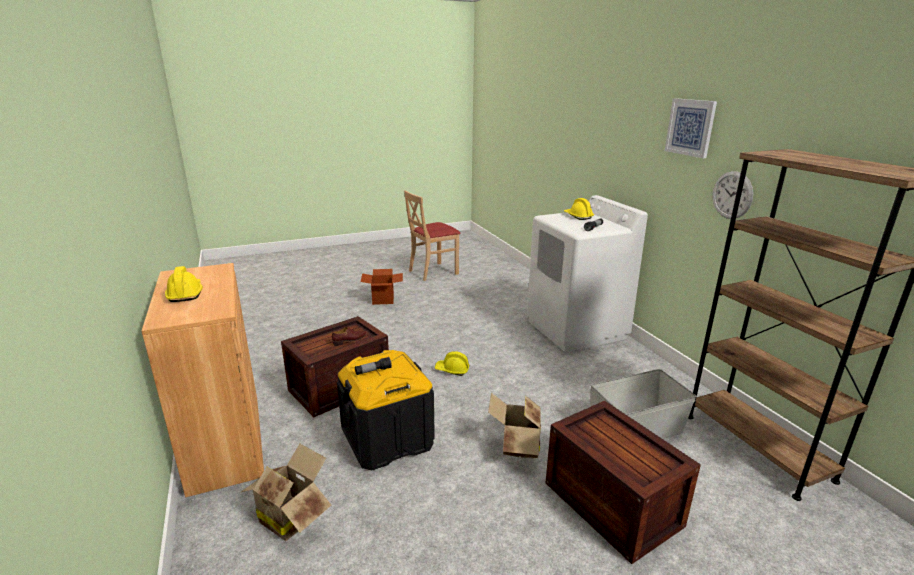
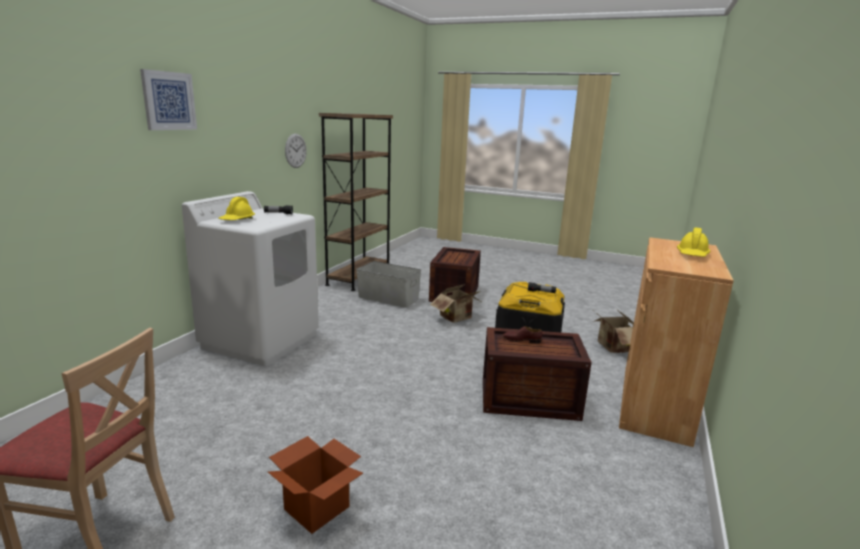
camera: 135 degrees left, 5 degrees down
yellow hard hat [435,351,469,376] -> none
picture [665,98,717,158] -> picture moved to [140,69,197,130]

